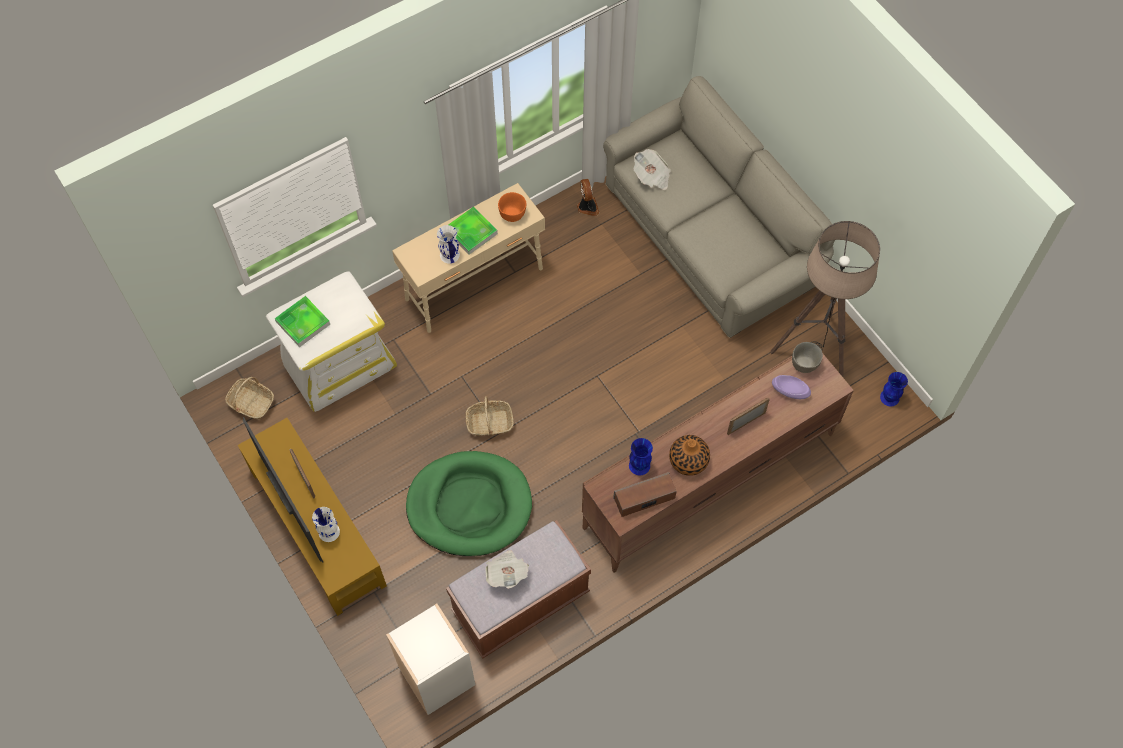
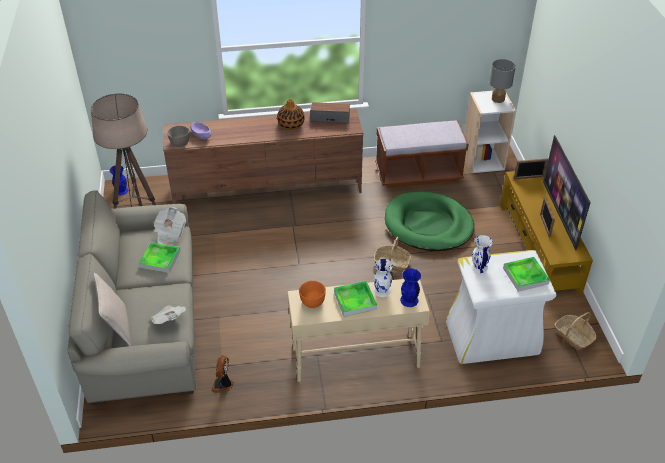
camera: 155 degrees left, 20 degrees down
white vase [312,507,340,542] -> white vase moved to [470,235,493,273]
newspaper [485,550,529,589] -> newspaper moved to [153,207,186,244]
blue vase [629,438,653,475] -> blue vase moved to [400,269,421,307]
picture frame [727,397,770,435] -> picture frame moved to [514,159,548,180]
none -> beige pillow [94,273,132,346]
none -> tray [139,242,181,273]
none -> grey table lamp [489,59,516,103]

